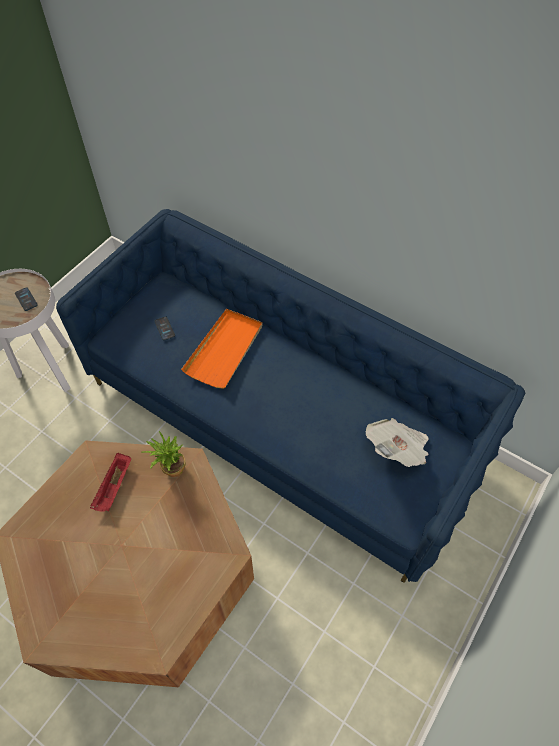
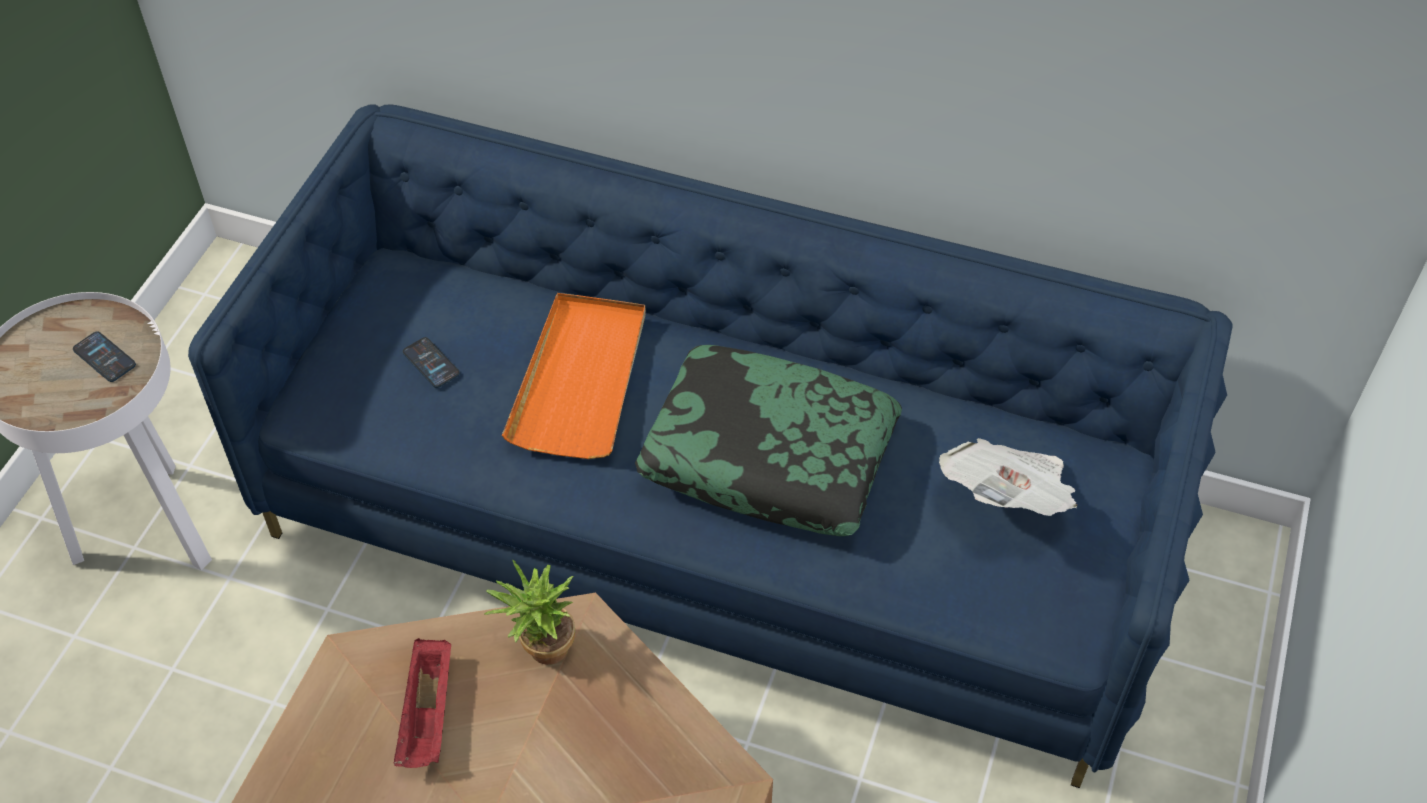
camera: 15 degrees left, 5 degrees down
none -> pillow [635,345,902,536]

